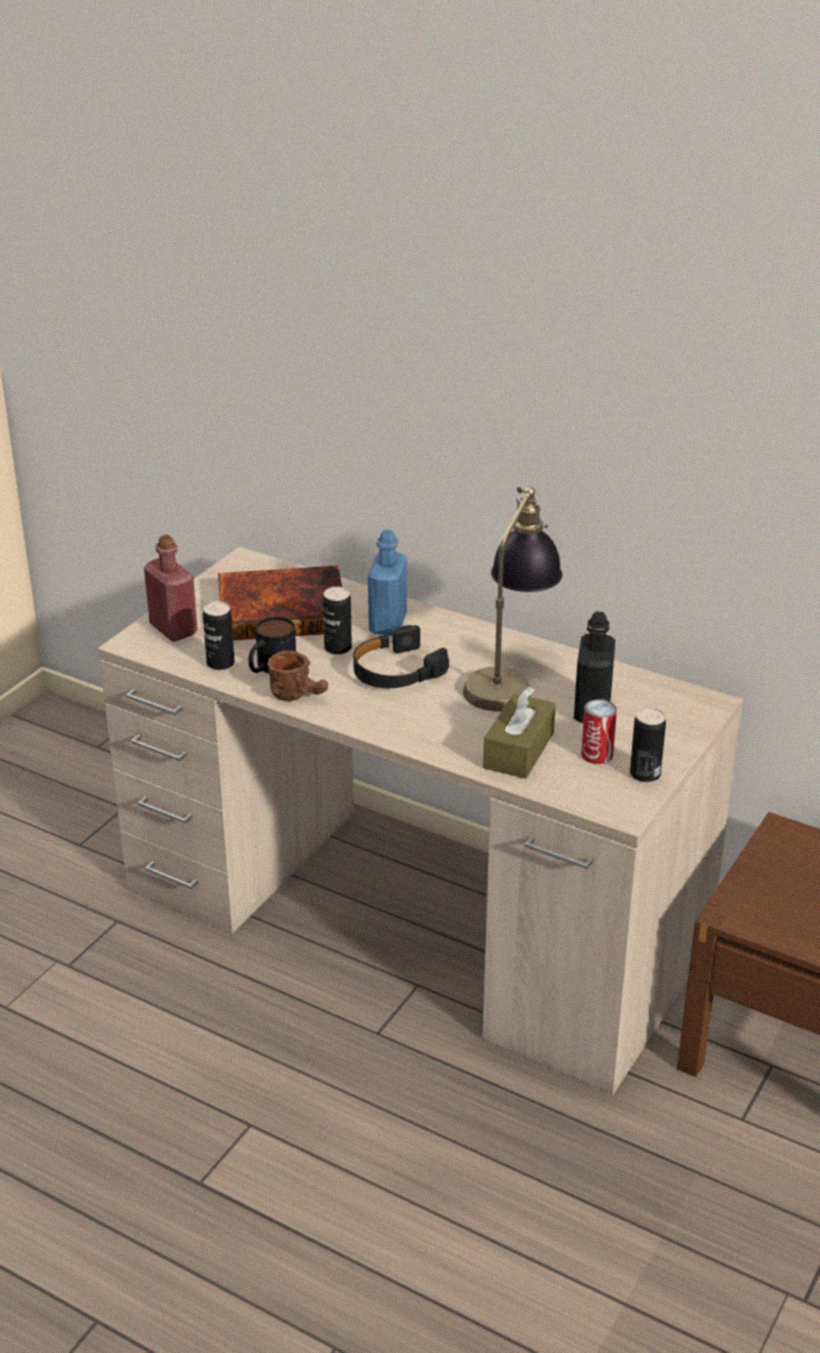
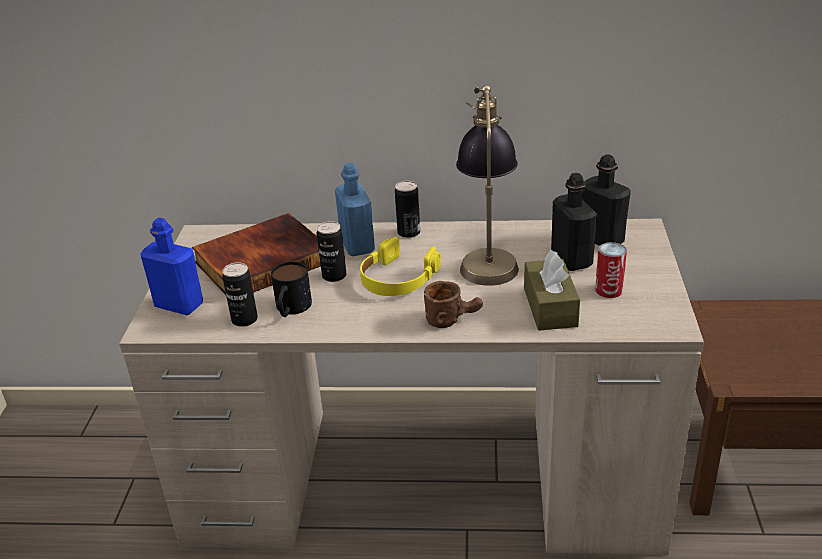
camera: 25 degrees left, 0 degrees up
red bottle [144,535,198,642] -> blue bottle [140,218,203,315]
brown mug [268,651,328,701] -> brown mug moved to [424,281,483,328]
black headphones [353,625,449,688] -> yellow headphones [360,237,441,296]
can [630,707,666,782] -> can moved to [395,181,420,238]
none -> black bottle [583,154,631,246]

